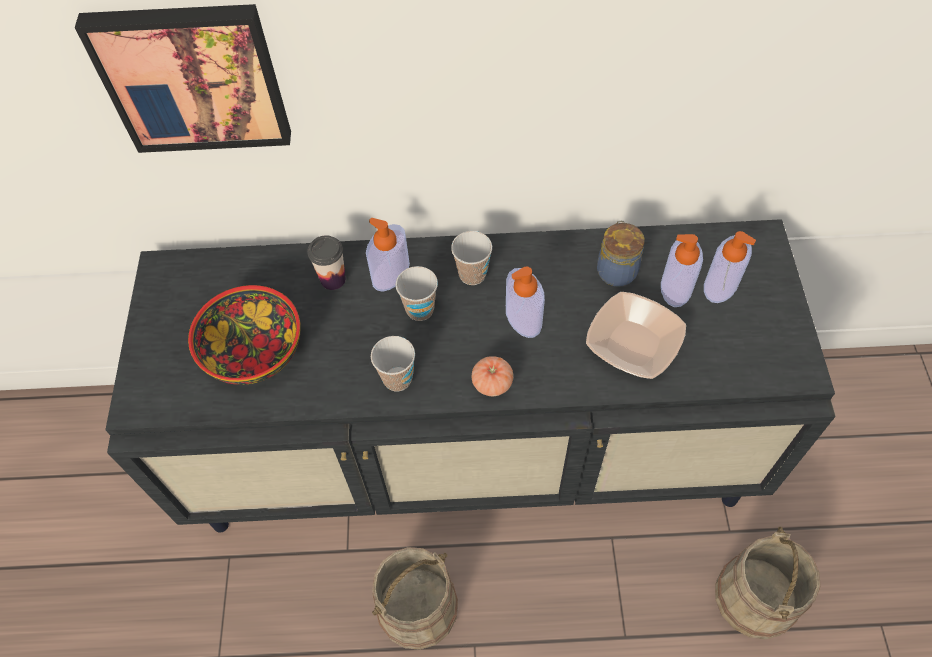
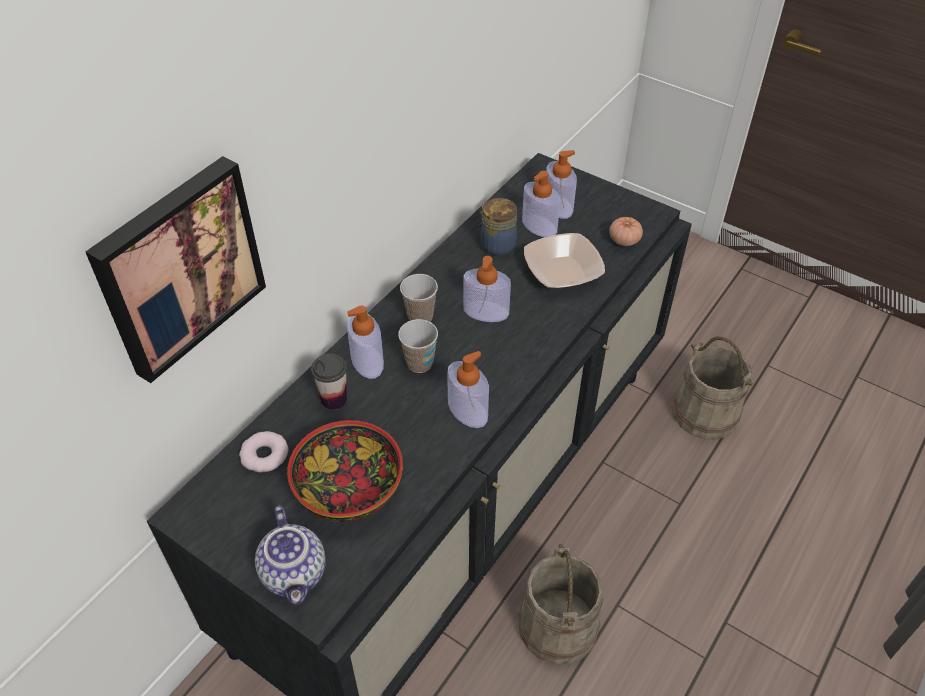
camera: 55 degrees left, 10 degrees down
cup [371,336,415,391] -> soap dispenser [447,351,489,428]
tomato [472,356,513,396] -> tomato moved to [609,217,643,246]
none -> donut [239,431,289,472]
none -> teapot [255,505,326,604]

